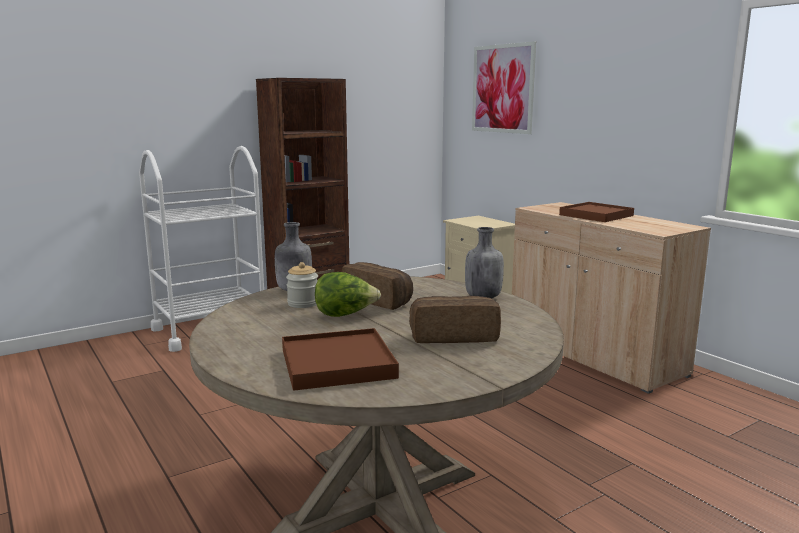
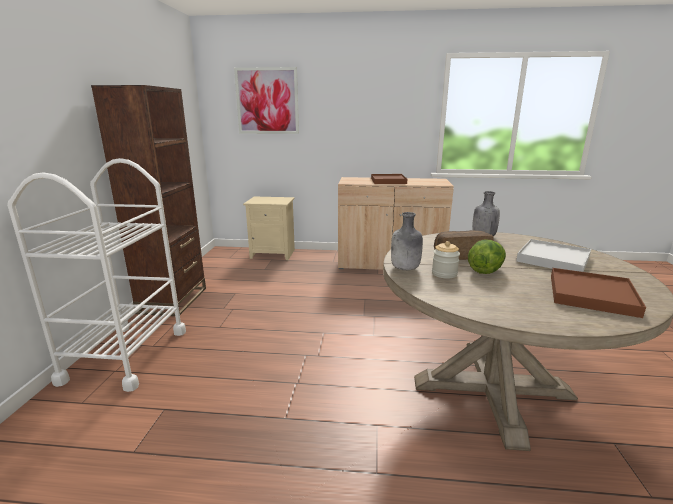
camera: 50 degrees left, 5 degrees up
bread [409,296,501,343] -> white tray [516,239,591,272]

